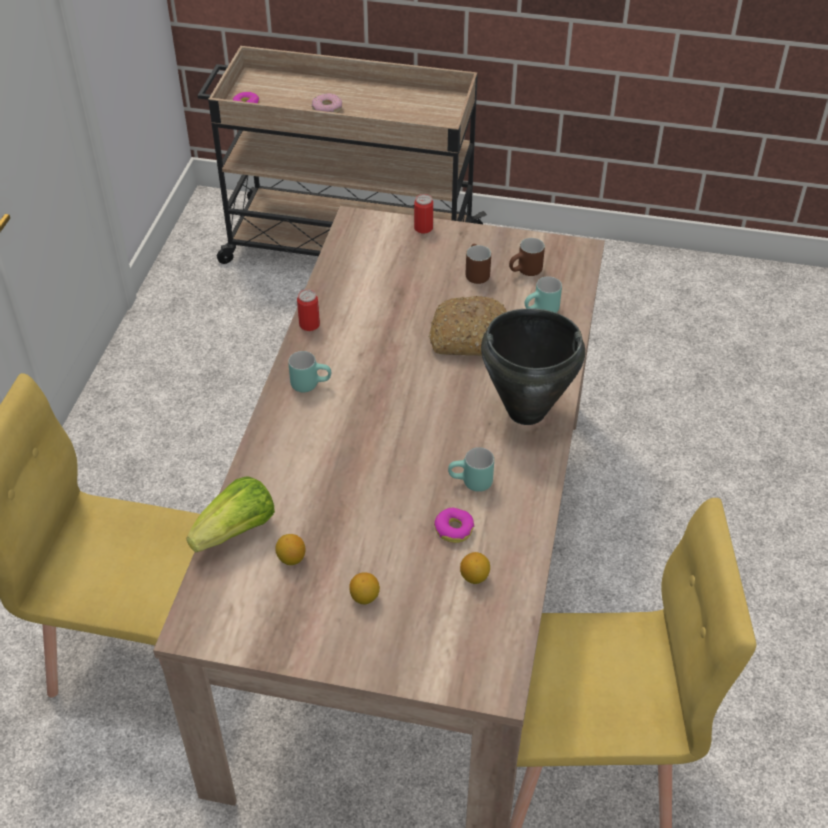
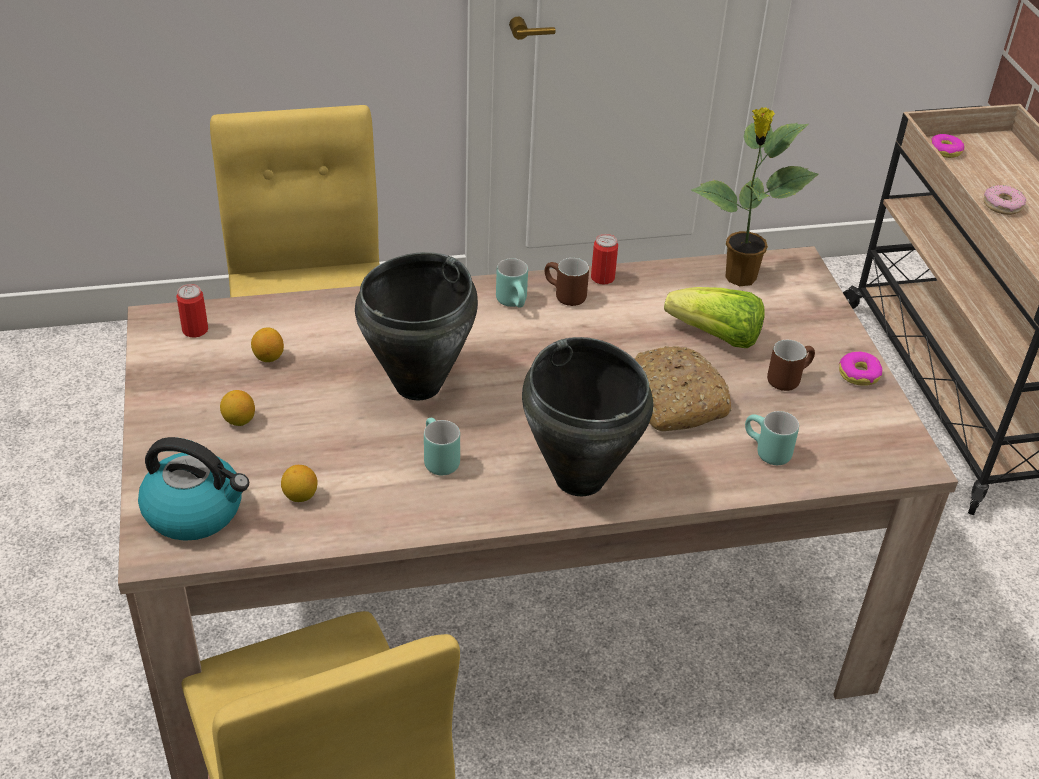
camera: 65 degrees right, 5 degrees down
lettuce [187,476,275,553] -> lettuce moved to [664,287,765,348]
can [414,194,433,234] -> can moved to [176,284,208,338]
donut [434,508,475,543] -> donut moved to [839,351,882,386]
brown mug [509,238,545,276] -> brown mug moved to [545,258,589,306]
none -> kettle [138,437,249,541]
none -> black cooking pot [355,252,478,400]
none -> potted plant [691,107,819,286]

